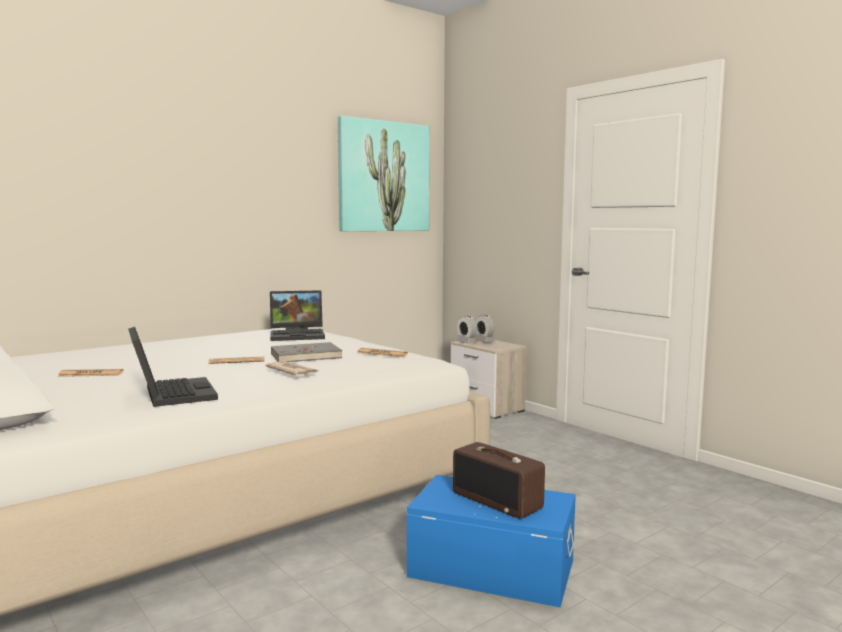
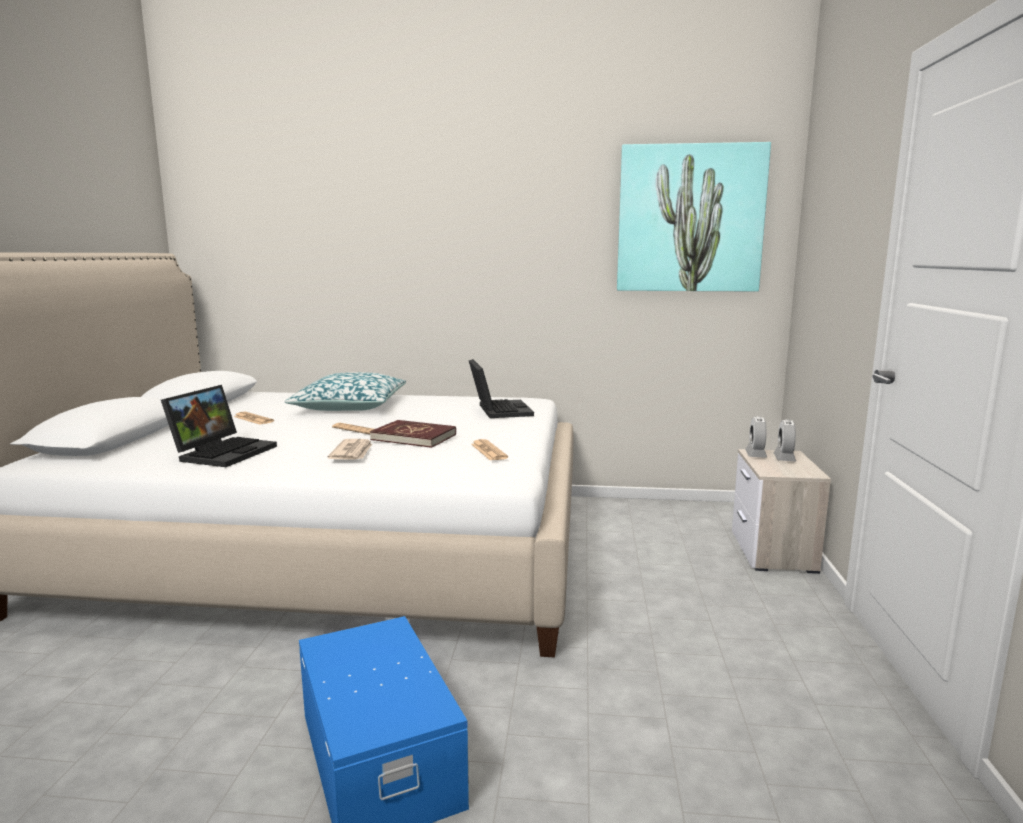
camera: 45 degrees right, 5 degrees up
laptop [270,290,325,341] -> laptop turned 135 degrees counterclockwise [469,359,534,418]
grey book [271,342,342,362] -> red book [370,420,456,448]
radio [453,442,545,519] -> none
none -> pillow [285,372,406,411]

